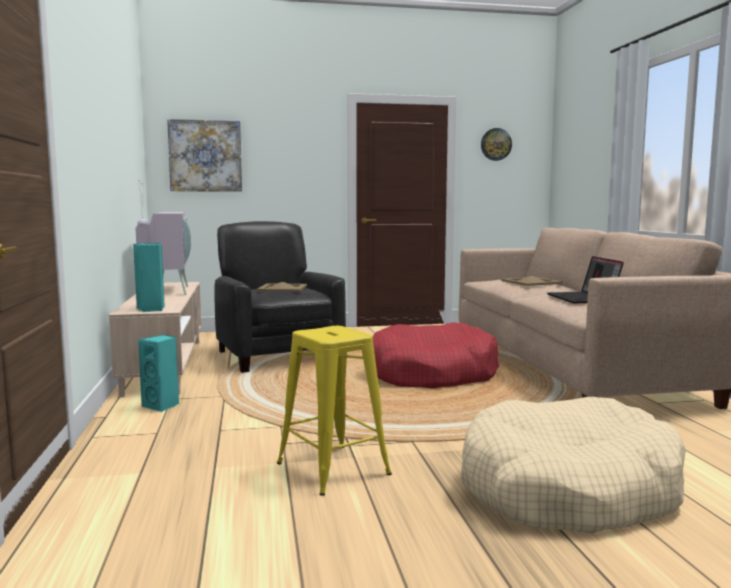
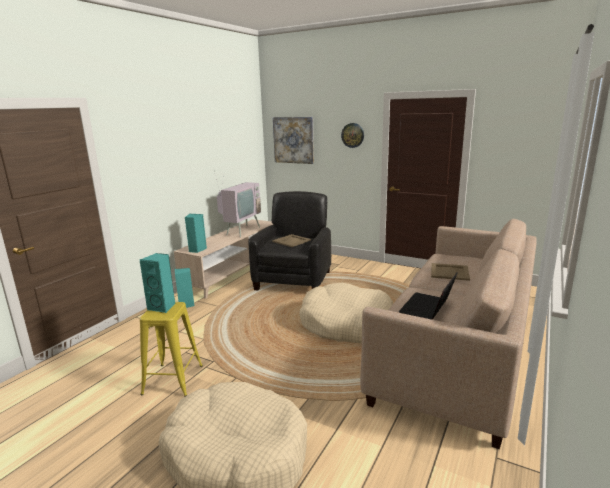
camera: 40 degrees right, 10 degrees up
red dog bed [373,322,499,388] -> beige dog bed [299,283,393,344]
wall clock [481,128,512,161] -> wall clock moved to [341,123,364,148]
none -> turquoise speaker [140,253,175,313]

